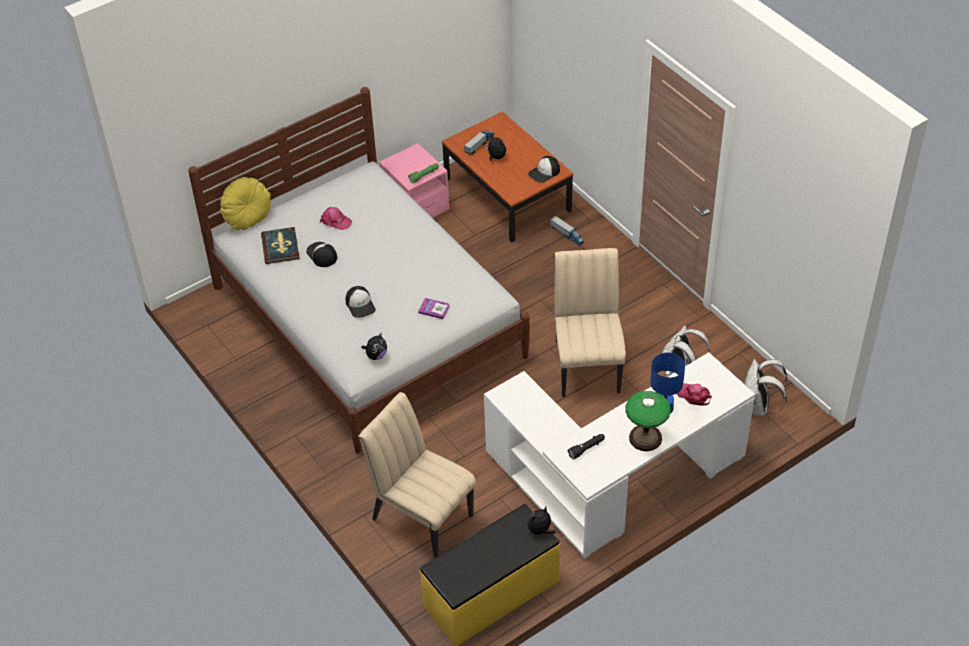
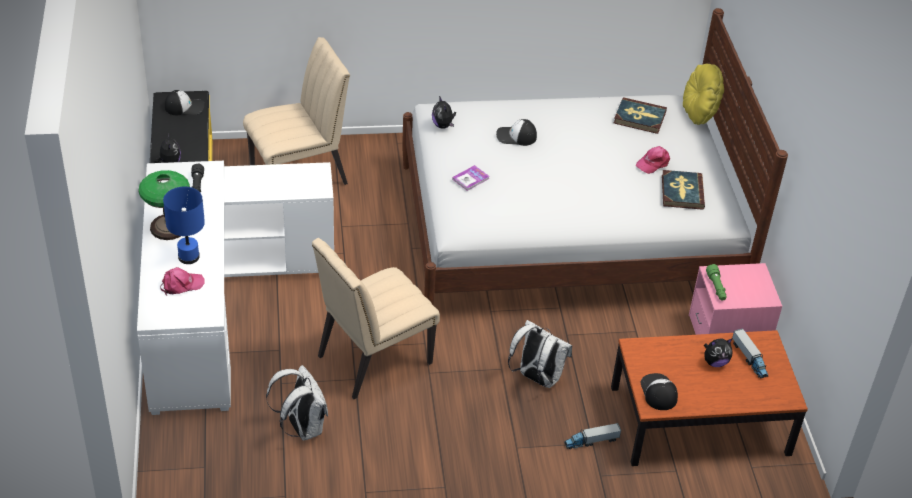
camera: 115 degrees right, 5 degrees down
cap [306,242,337,267] -> cap moved to [165,90,204,115]
beige chair [554,248,626,397] -> beige chair turned 120 degrees clockwise [312,238,440,399]
white backpack [745,359,787,416] -> white backpack moved to [508,320,572,388]
none -> book [662,170,705,210]

